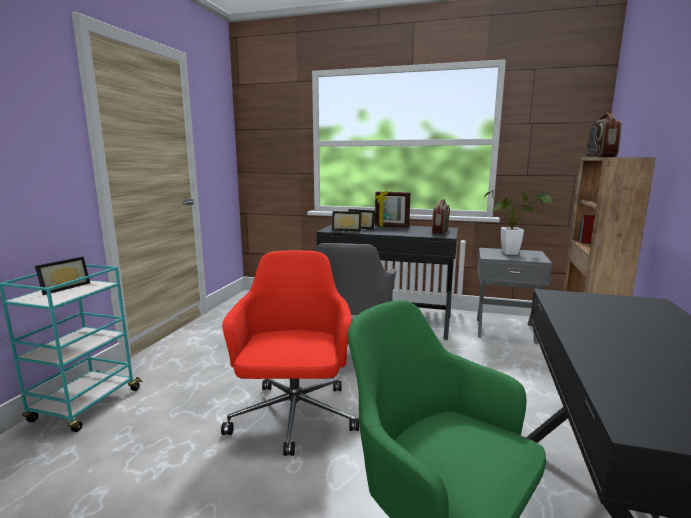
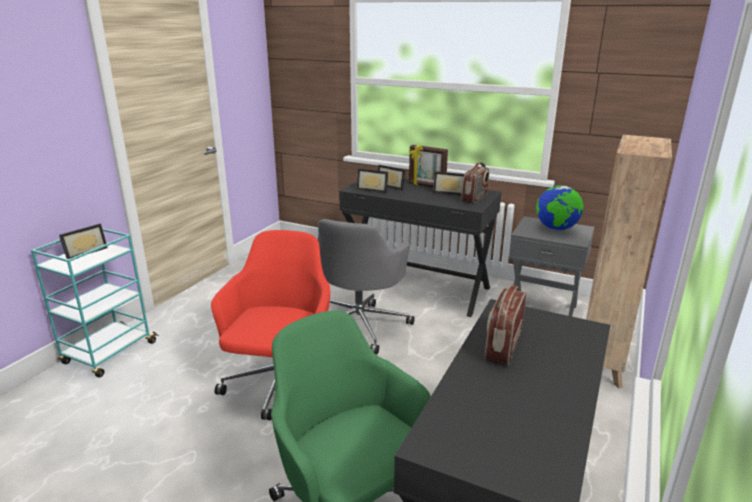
camera: 10 degrees right, 10 degrees up
potted plant [484,189,552,255] -> globe [536,185,584,230]
radio [586,113,622,157] -> radio moved to [485,285,526,366]
none -> picture frame [433,172,464,195]

